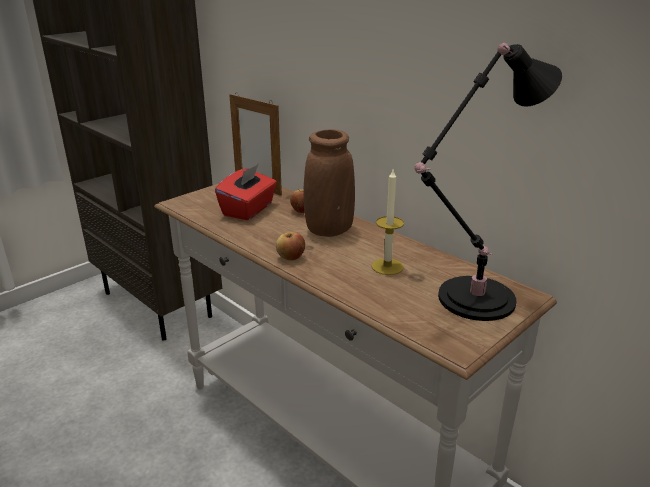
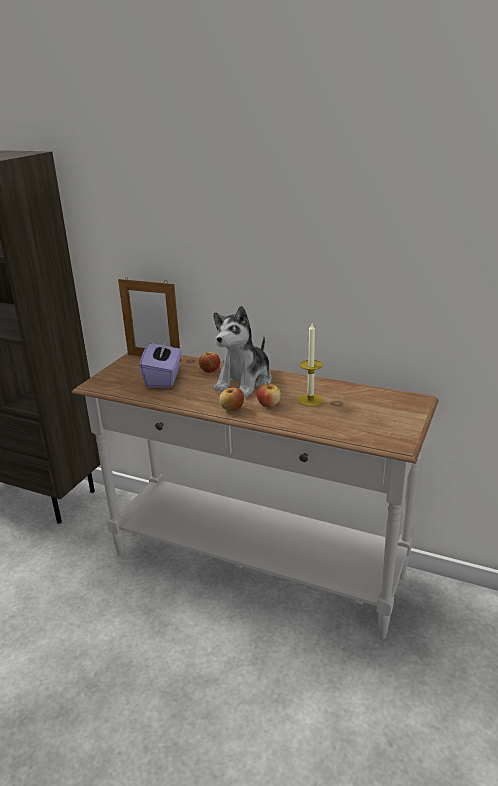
camera: 20 degrees left, 0 degrees up
red tissue box [215,164,277,220] -> purple tissue box [140,338,182,387]
brown vase [303,129,355,237] -> plush toy [213,306,272,397]
black table lamp [415,43,562,321] -> none
none -> apple [256,382,281,407]

